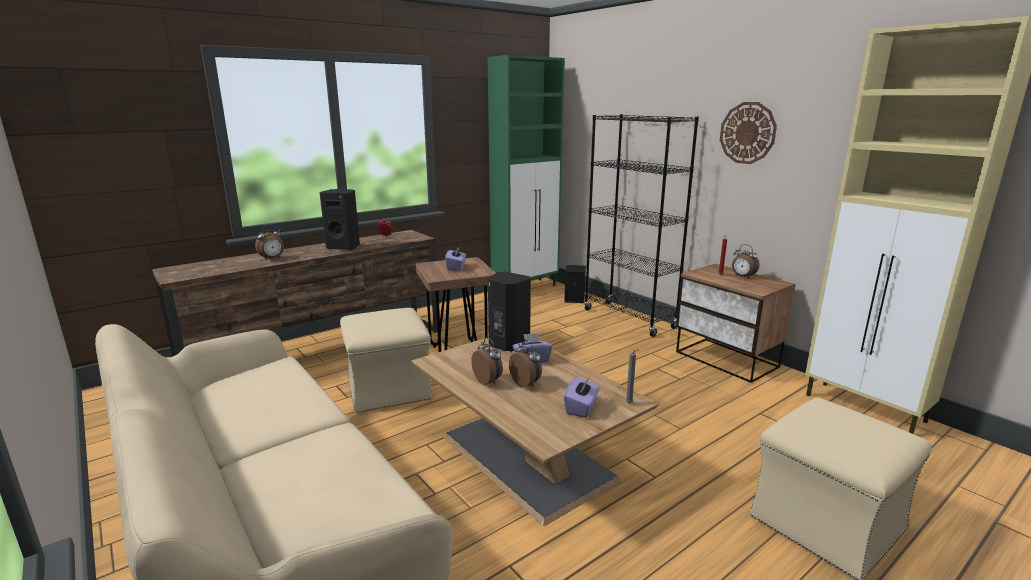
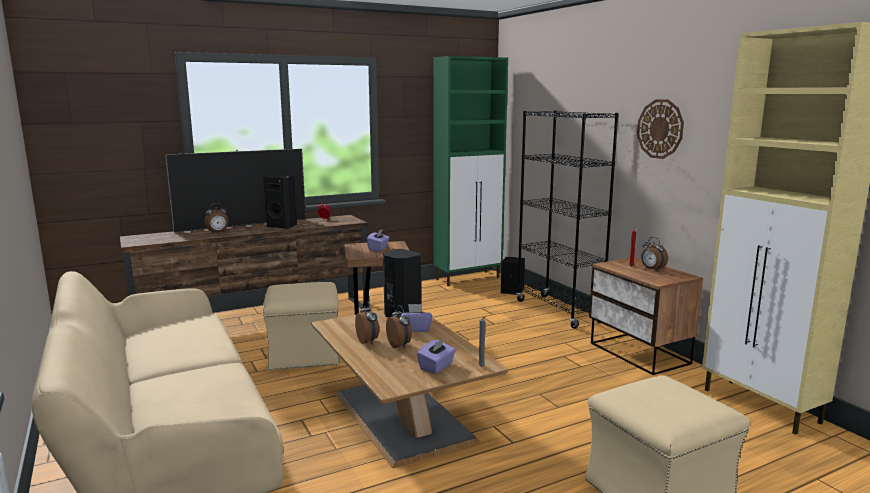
camera: 10 degrees right, 5 degrees down
none -> television [166,149,306,232]

